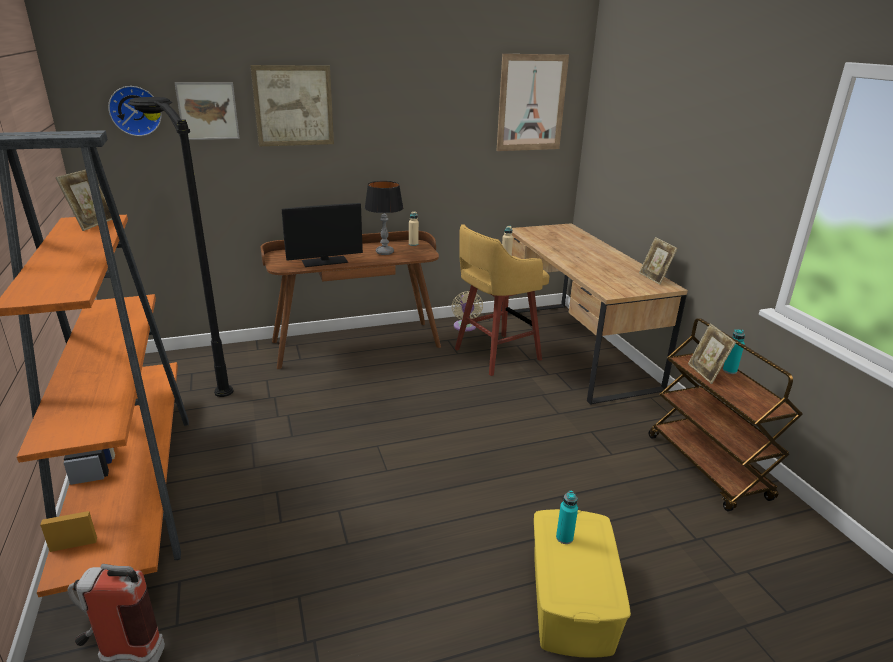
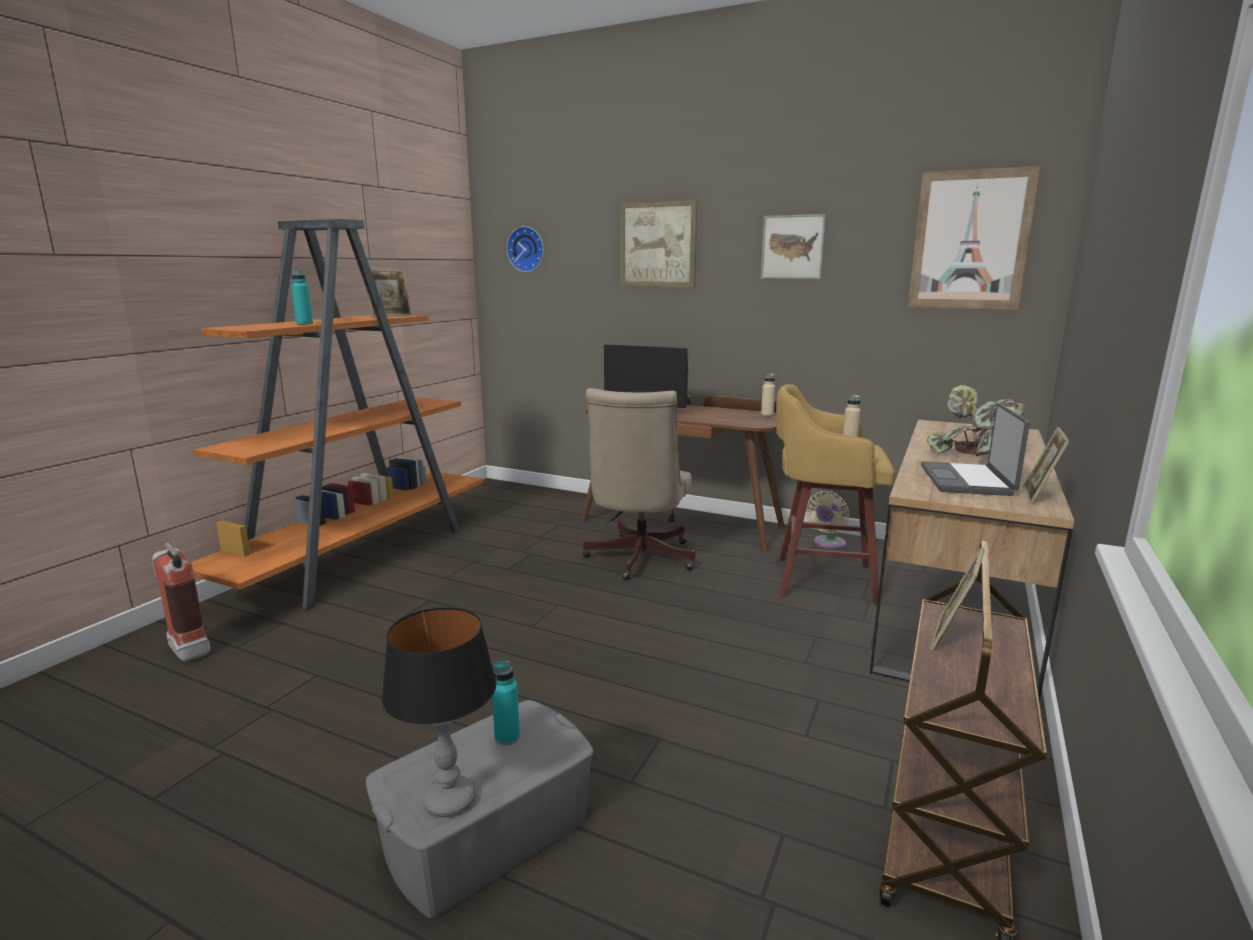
camera: 45 degrees right, 10 degrees down
black floor lamp [128,97,233,397] -> none
picture [175,82,240,140] -> picture moved to [761,214,826,279]
table lamp [365,181,403,255] -> table lamp moved to [381,607,497,817]
yellow storage box [534,509,631,658] -> grey storage box [366,700,594,919]
turquoise bottle [723,329,745,374] -> turquoise bottle moved to [291,270,313,325]
none -> beige office chair [582,388,695,580]
none -> laptop [921,403,1030,496]
none -> potted plant [927,385,1026,456]

